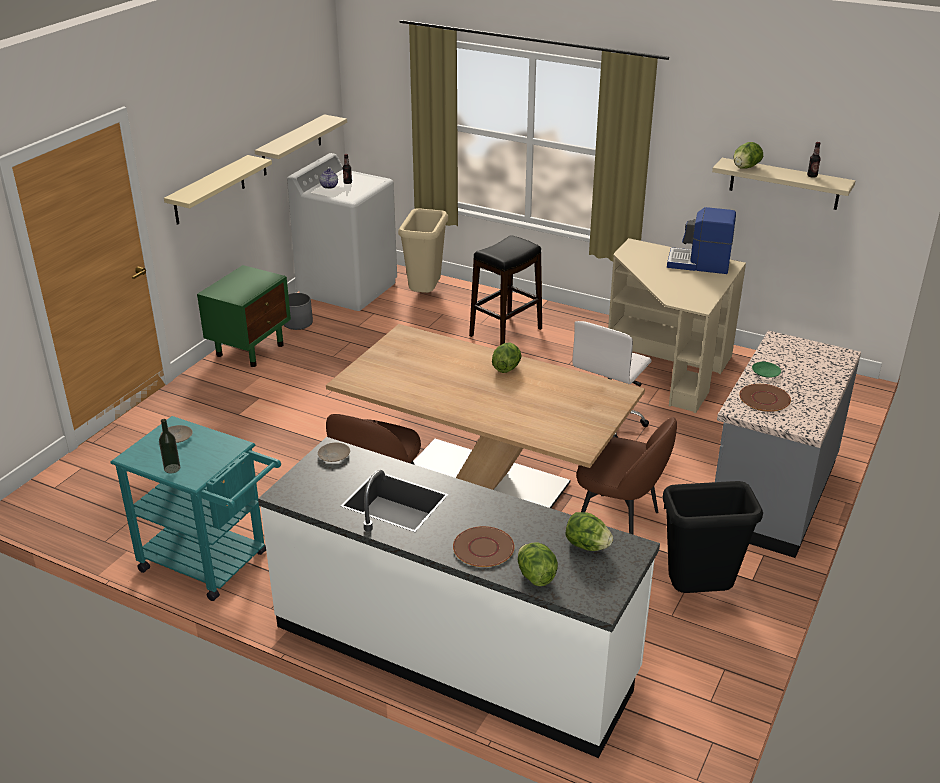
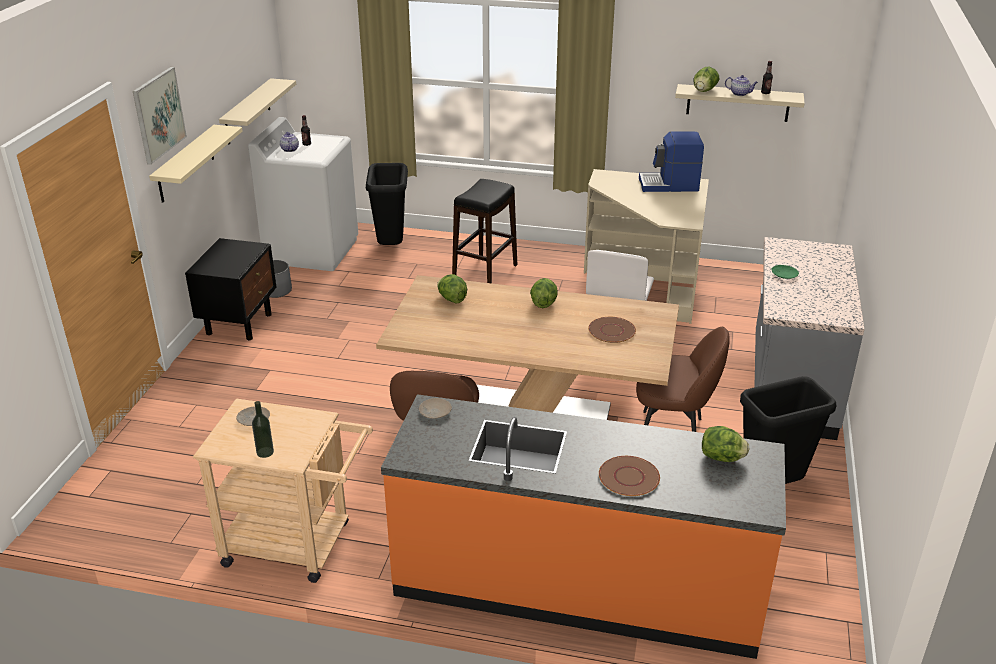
camera: 15 degrees left, 0 degrees up
turquoise cart [110,416,281,601] -> beige cart [193,399,373,583]
green nightstand [197,265,291,367] -> black nightstand [185,238,277,340]
white counter [258,437,660,758] -> orange counter [381,394,786,659]
beige trash can [398,208,448,293] -> black trash can [366,163,408,245]
lettuce [518,542,558,586] -> lettuce moved to [437,274,467,304]
brown plate [739,384,791,412] -> brown plate moved to [588,317,636,343]
none -> picture [133,67,187,165]
none -> teapot [725,75,758,96]

